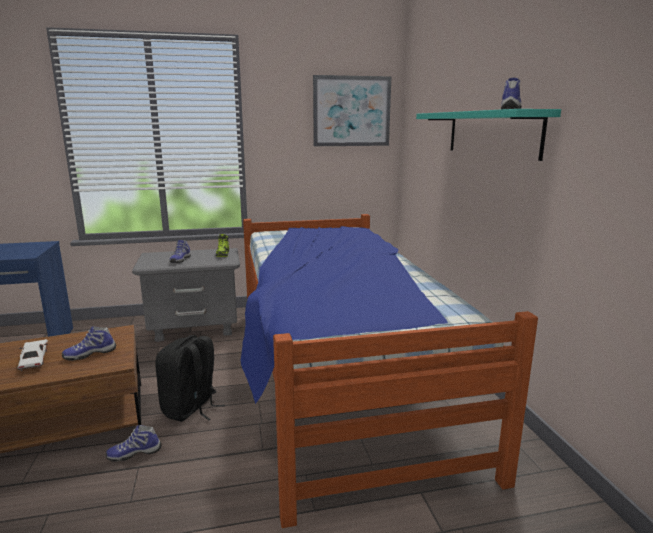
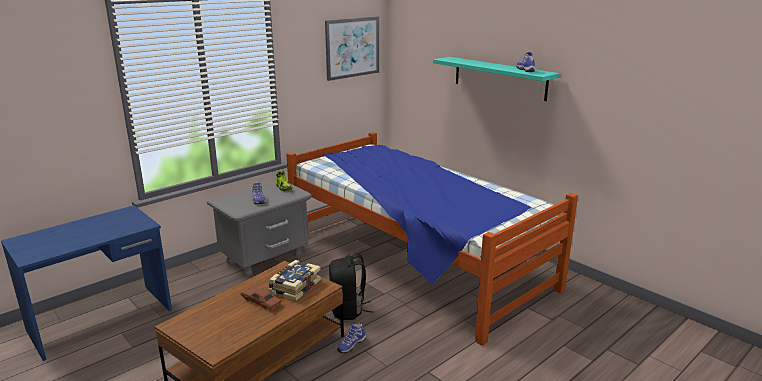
camera: 30 degrees left, 5 degrees up
white toy car [17,339,48,371] -> brown toy car [240,286,282,310]
shoe [62,326,116,361] -> book [268,260,321,301]

